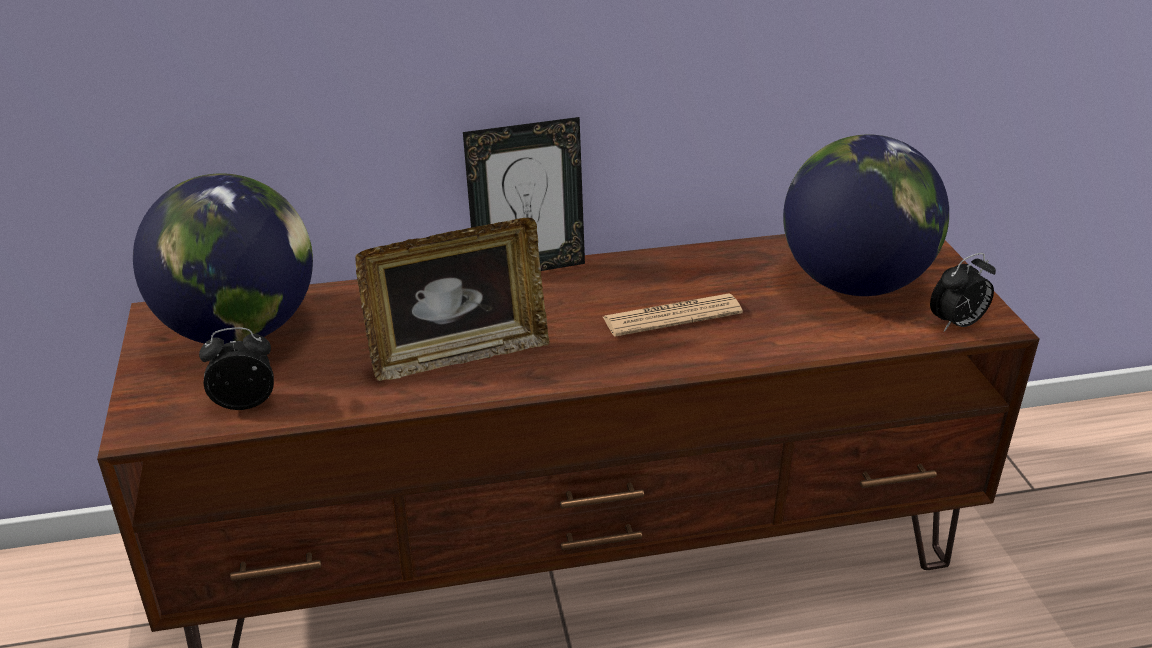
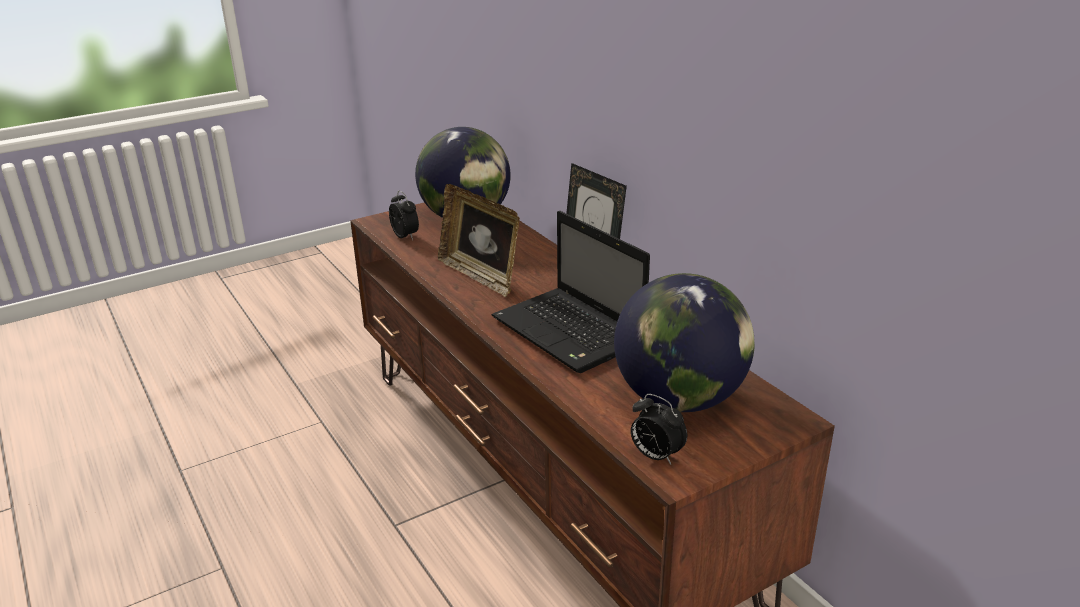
camera: 70 degrees right, 5 degrees down
newspaper [603,293,743,337] -> laptop [492,211,650,373]

